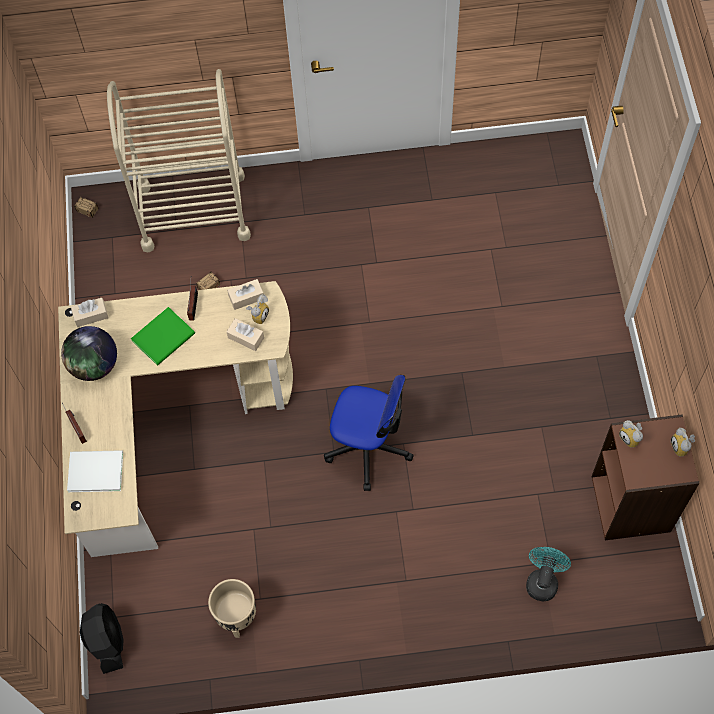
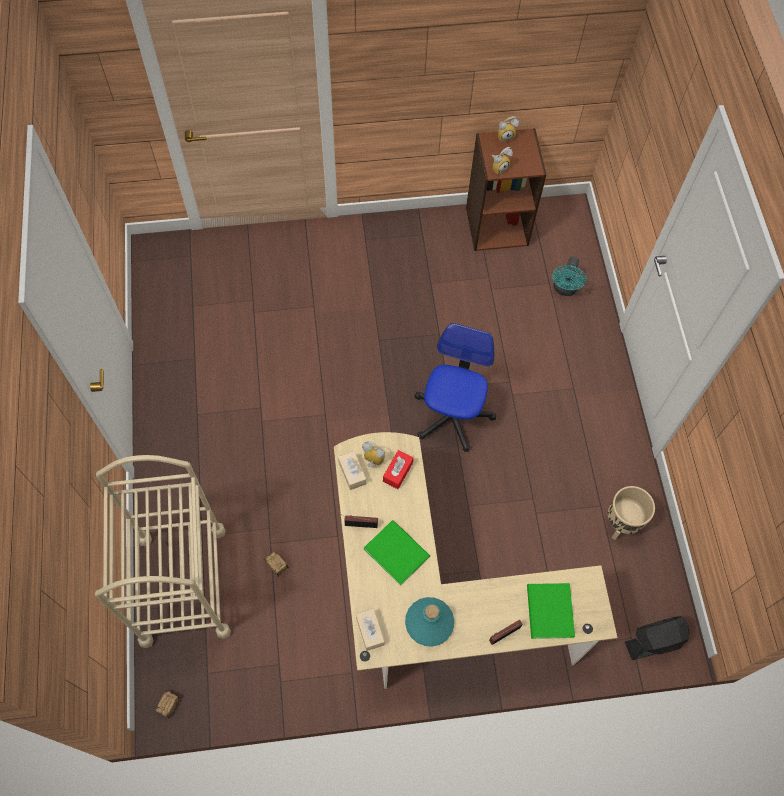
camera: 95 degrees left, 0 degrees up
globe [61,326,117,381] -> turquoise bottle [405,597,454,647]
white book [67,450,123,492] -> green book [527,583,575,639]
beige tissue box [226,318,264,351] -> red tissue box [383,450,414,489]
turquoise fan [526,547,571,601] -> turquoise fan turned 90 degrees counterclockwise [552,257,587,296]

